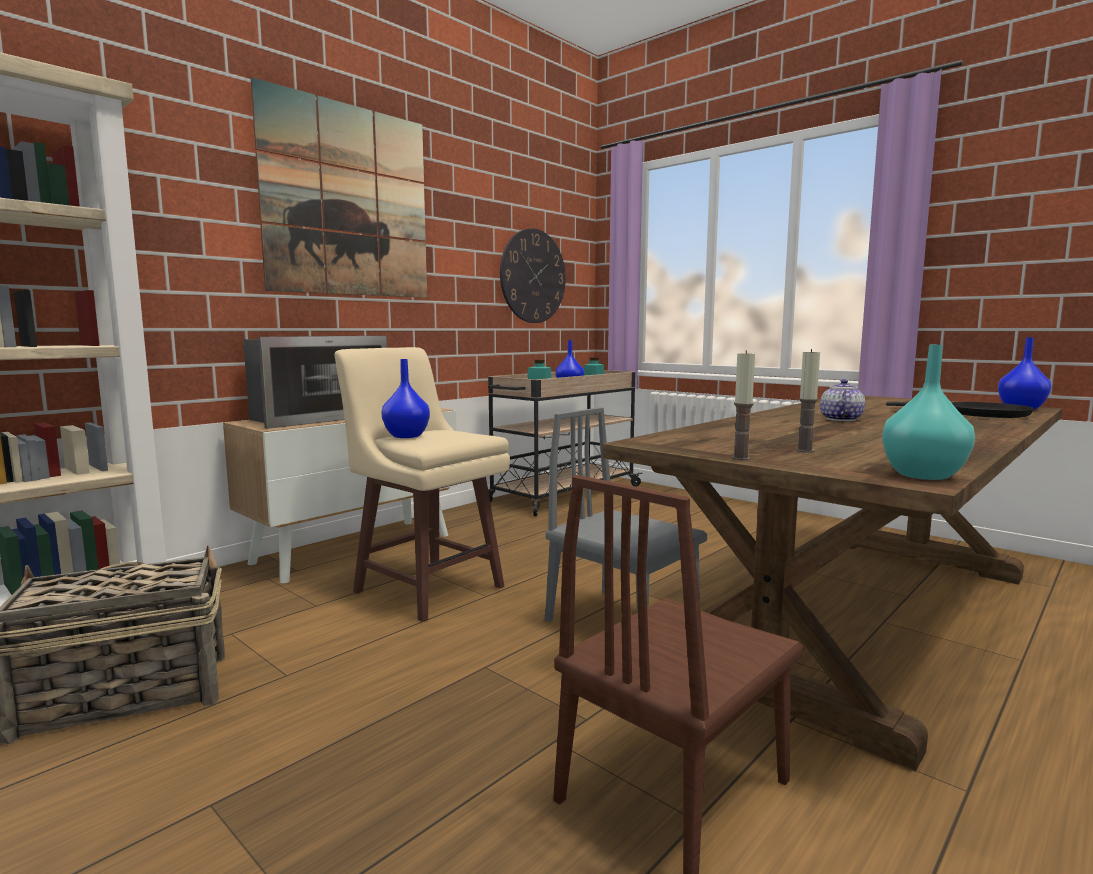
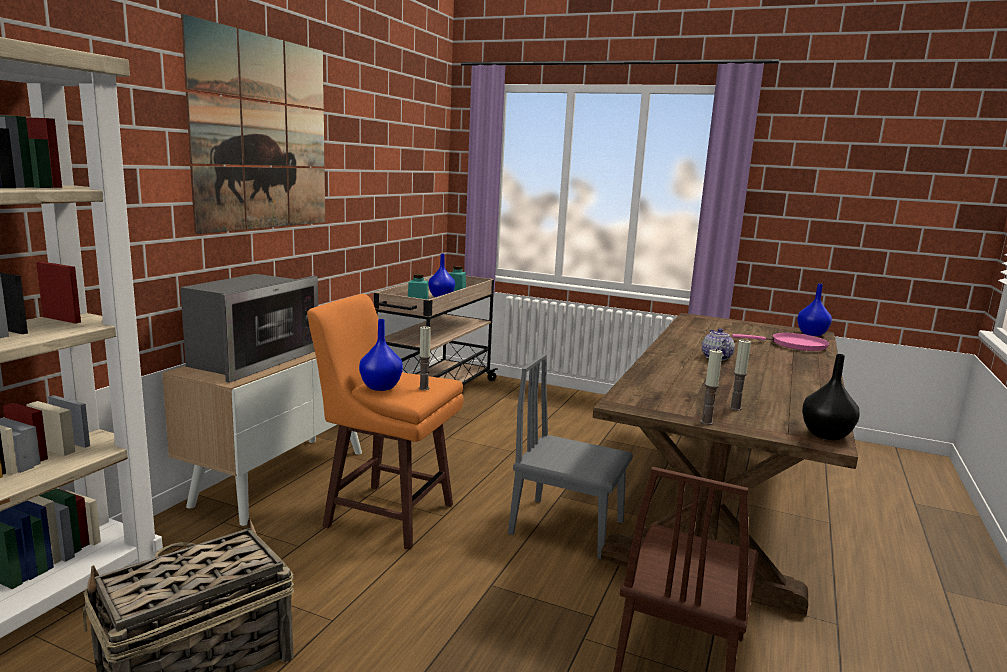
camera: 20 degrees left, 5 degrees up
beige stool [335,347,510,622] -> orange stool [307,294,463,550]
wall clock [500,228,566,323] -> none
turquoise vase [882,345,975,480] -> black vase [802,354,860,440]
black frying pan [886,402,1034,418] -> pink frying pan [732,333,829,351]
none -> candle [419,325,431,390]

